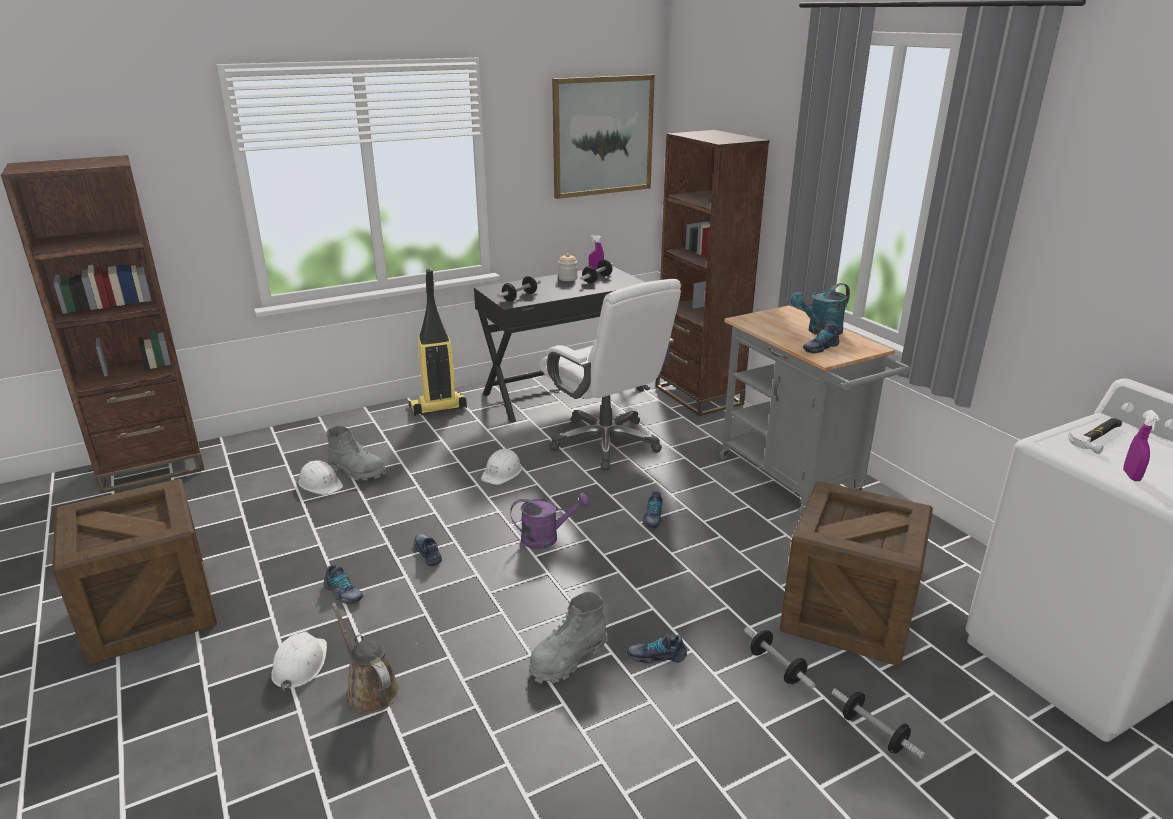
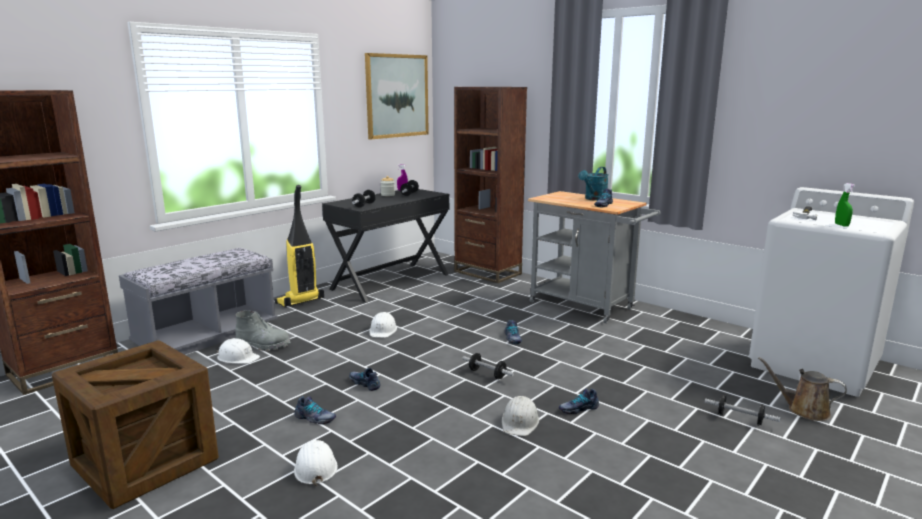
camera: 20 degrees left, 10 degrees down
brown watering can [332,602,399,713] -> brown watering can moved to [758,357,847,421]
purple watering can [510,493,590,549] -> none
grey boot [528,592,608,684] -> white hard hat [502,396,539,436]
white office chair [540,279,681,470] -> none
dumbbell [744,627,816,689] -> dumbbell moved to [462,353,514,379]
crate [780,481,933,666] -> none
purple spray bottle [1123,410,1160,481] -> green spray bottle [835,183,855,227]
none -> grey bench [119,248,278,355]

